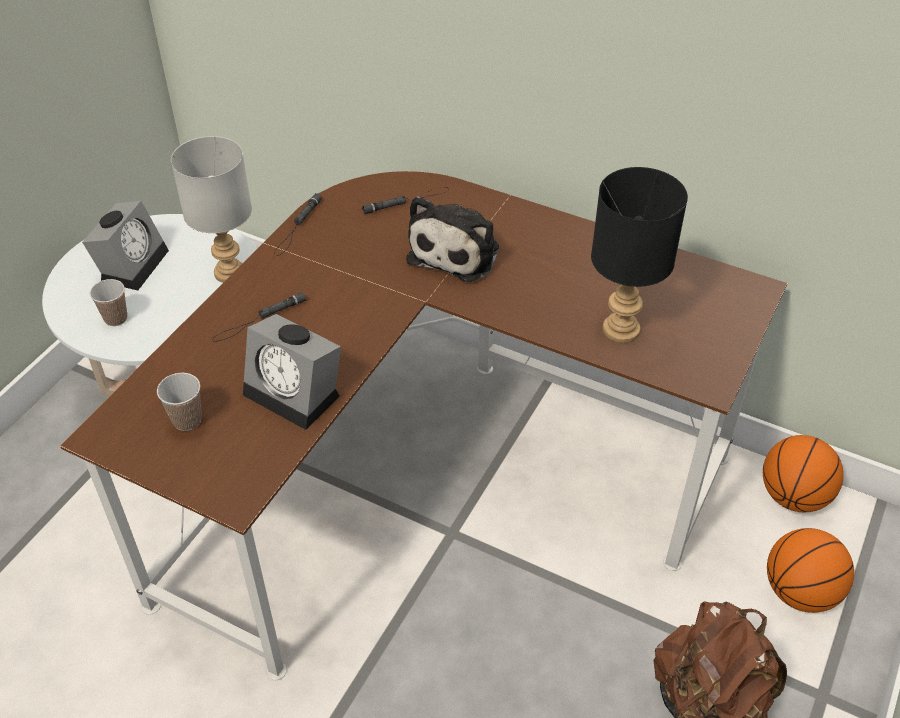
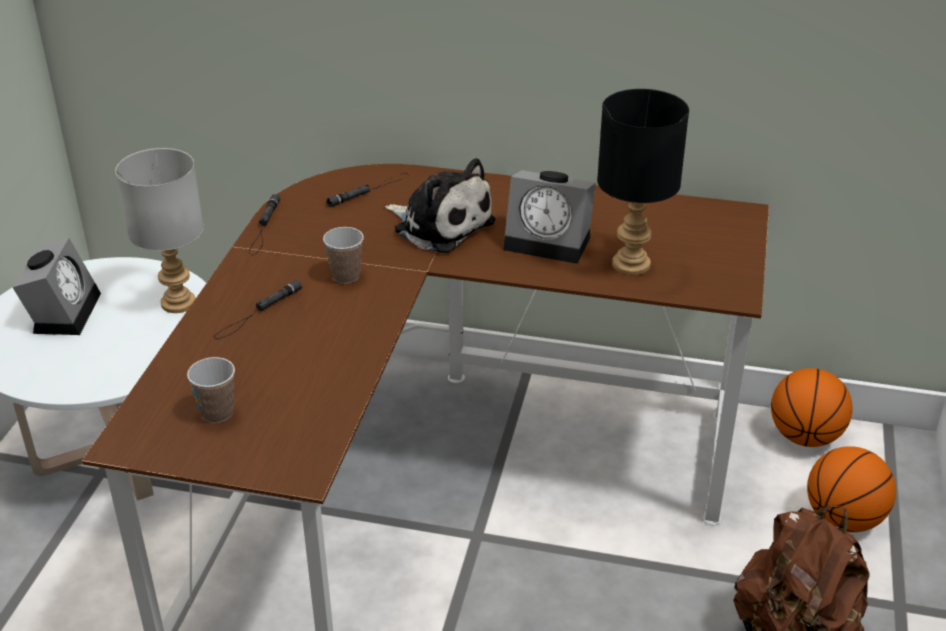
camera: 15 degrees left, 10 degrees down
cup [90,279,127,326] -> cup moved to [323,227,364,284]
alarm clock [243,314,341,430] -> alarm clock moved to [503,170,596,264]
plush toy [406,196,499,282] -> plush toy turned 60 degrees counterclockwise [385,158,495,253]

